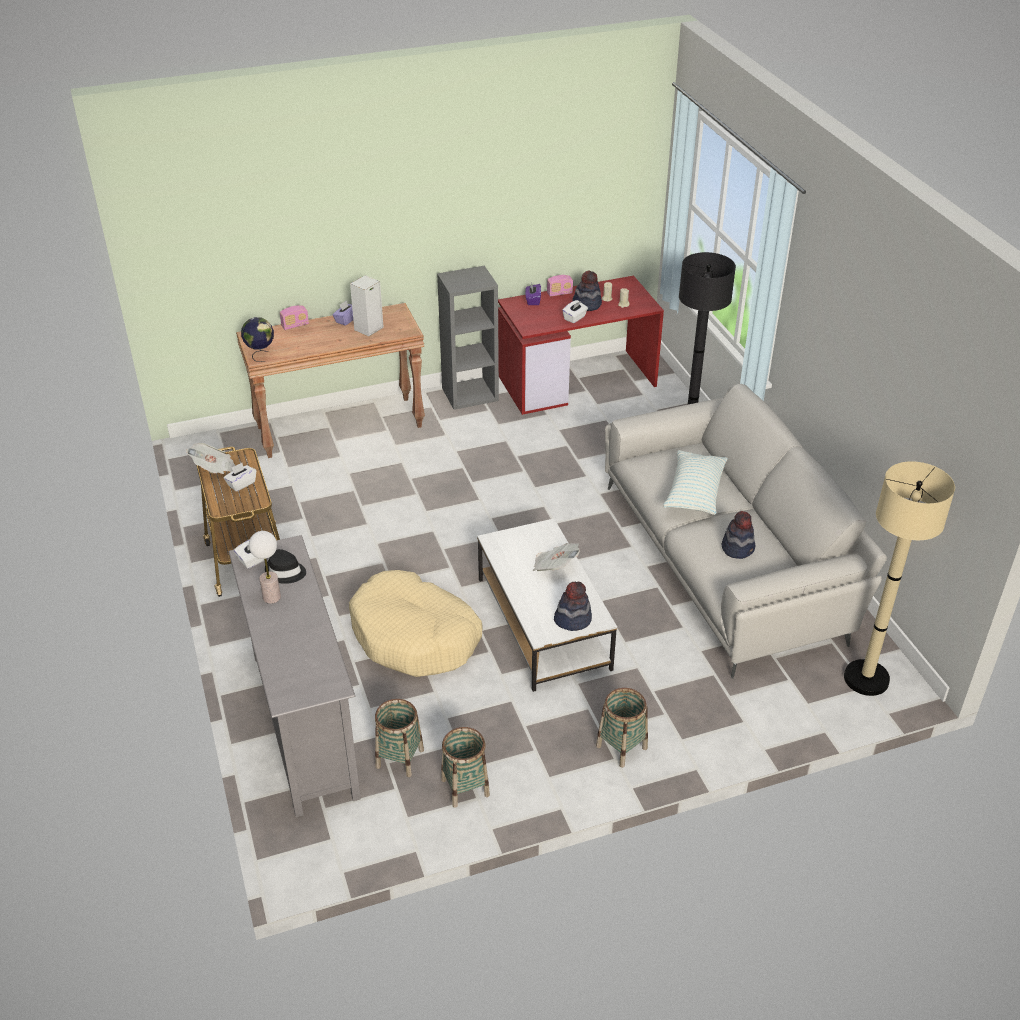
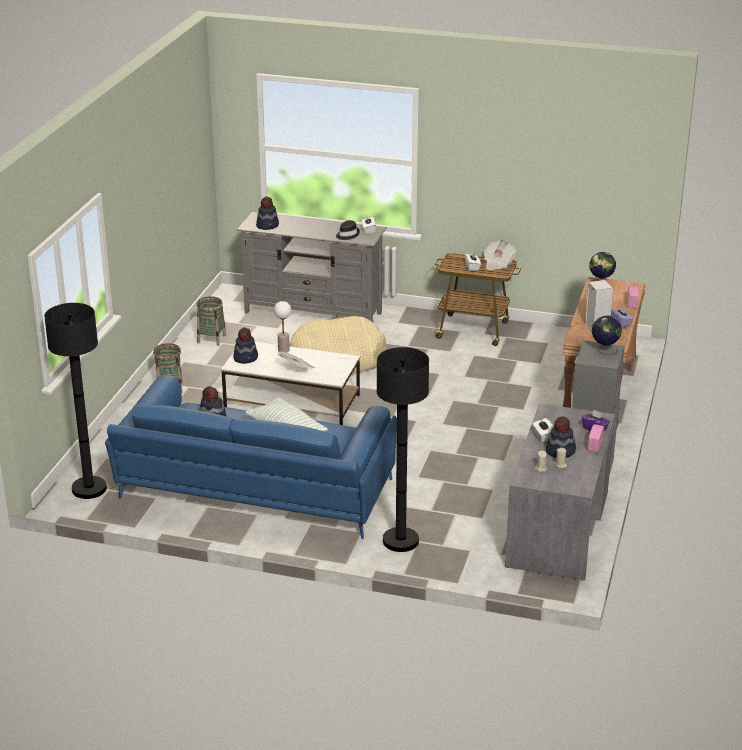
camera: 125 degrees right, 10 degrees down
table lamp [249,531,281,604] -> table lamp moved to [274,301,291,353]
basket [375,699,424,777] -> none
red desk [498,276,664,415] -> grey desk [505,403,615,581]
grey sofa [605,384,887,679] -> blue sofa [105,375,397,539]
beige floor lamp [844,461,955,696] -> black floor lamp [44,303,107,499]
none -> hat [256,196,279,230]
none -> globe [592,315,622,355]

